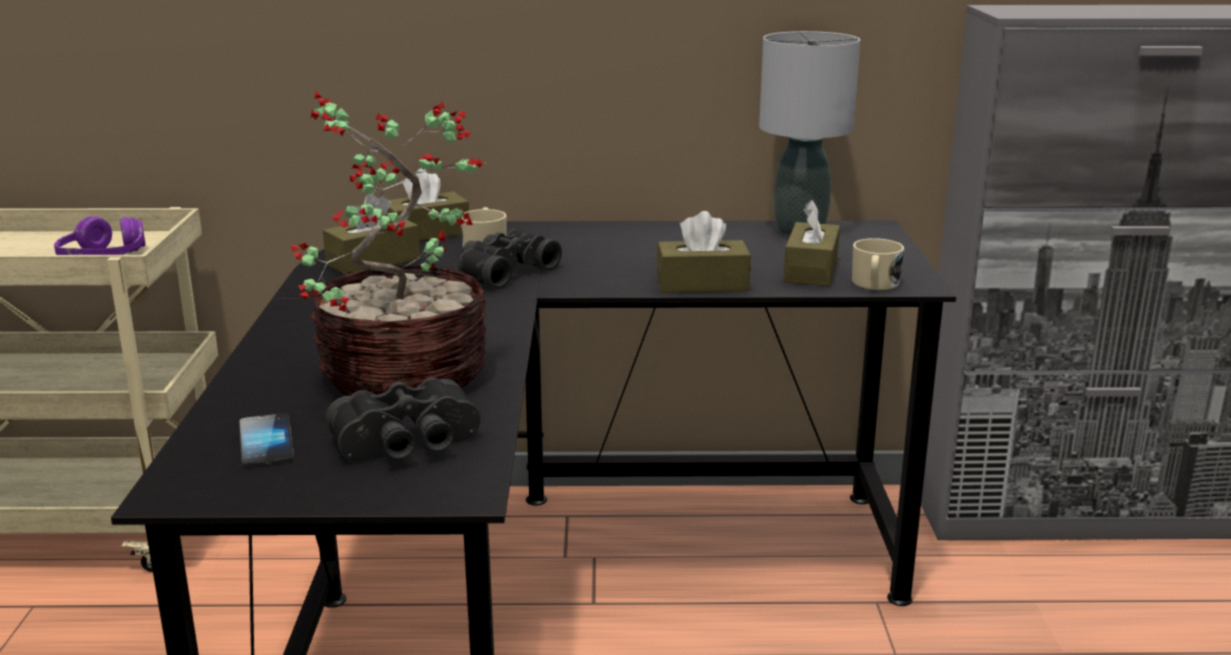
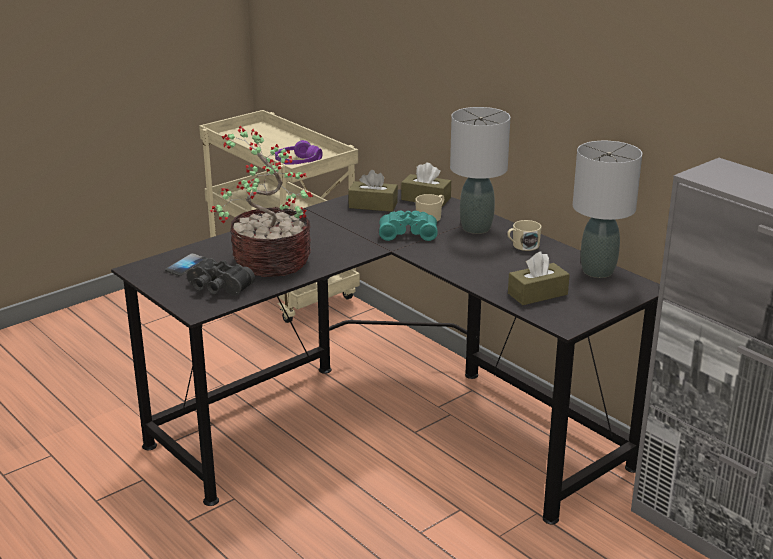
camera: 50 degrees right, 5 degrees up
black binoculars [458,229,562,289] -> turquoise binoculars [379,211,438,241]
brown tissue box [657,211,751,293] -> none
beige mug [852,238,904,290] -> beige mug moved to [507,220,542,251]
none -> grey table lamp [450,107,510,234]

